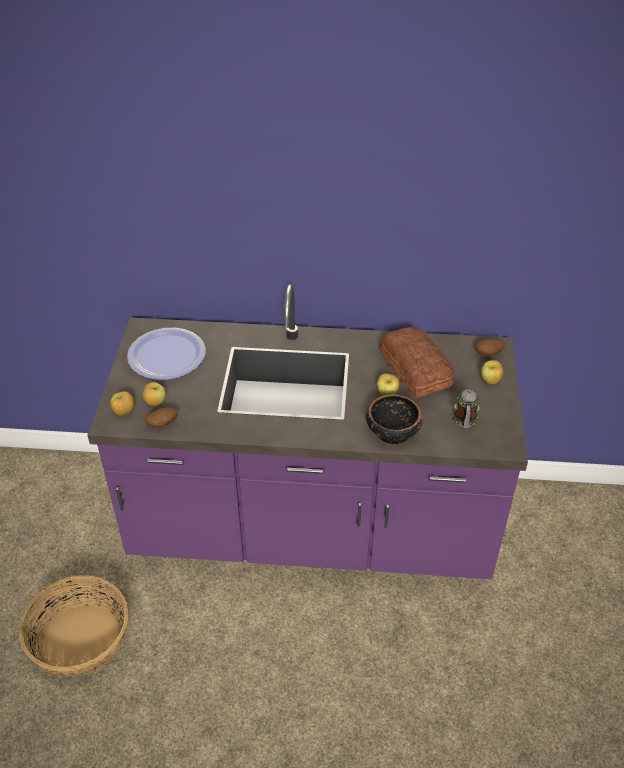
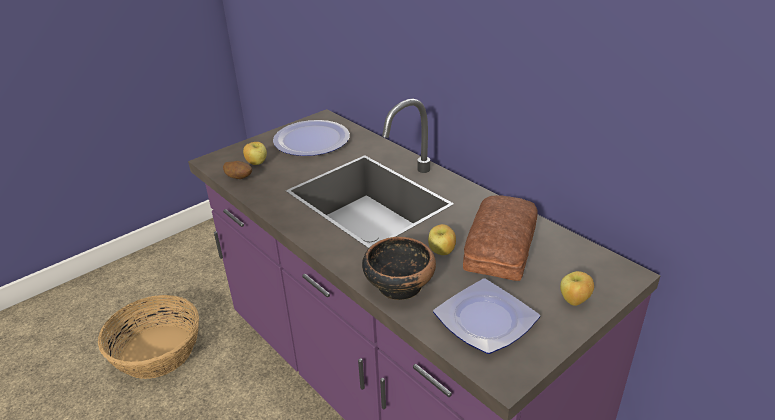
camera: 45 degrees right, 10 degrees down
apple [110,391,134,415] -> none
mug [452,389,480,428] -> plate [433,278,540,354]
potato [476,339,505,356] -> none

